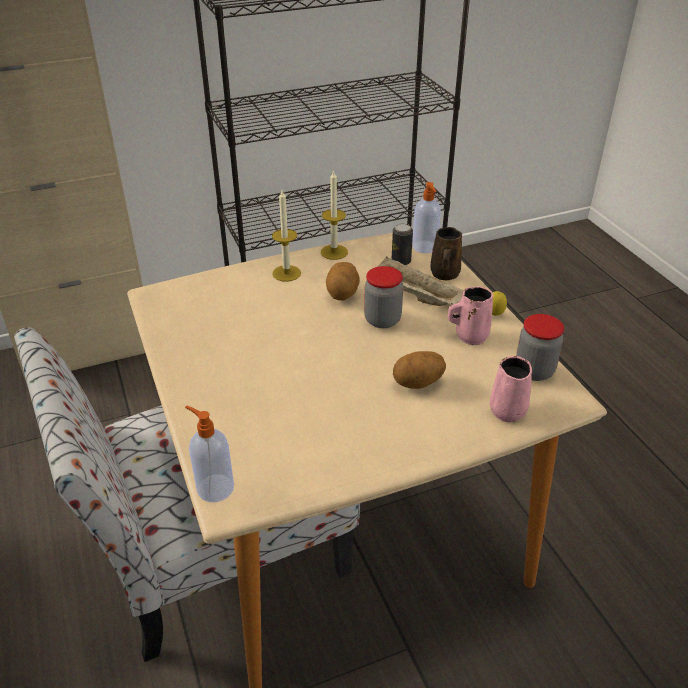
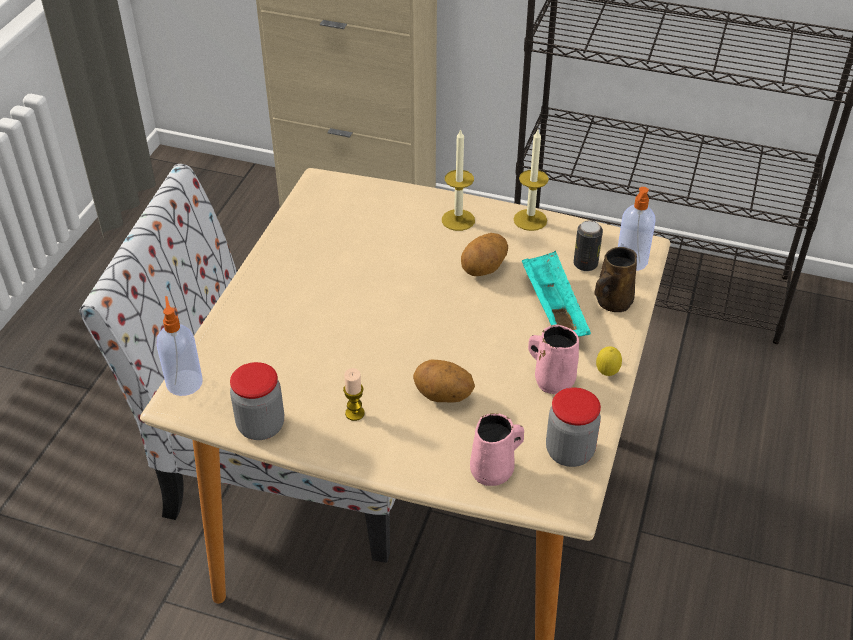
camera: 40 degrees right, 5 degrees up
jar [364,266,403,328] -> jar moved to [230,362,284,440]
beige tray [377,257,464,306] -> turquoise tray [522,251,591,336]
none -> candle [343,368,365,421]

